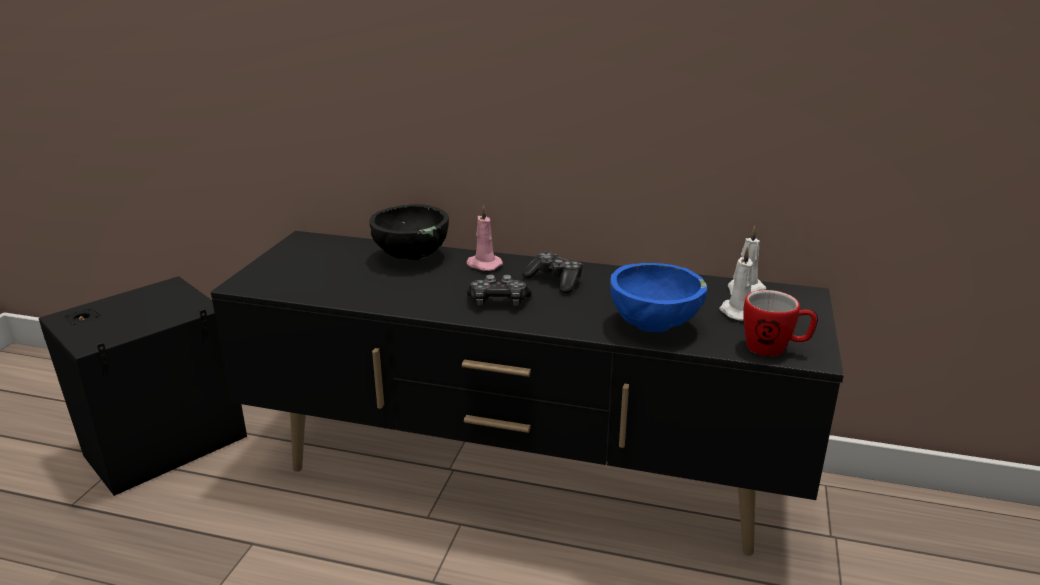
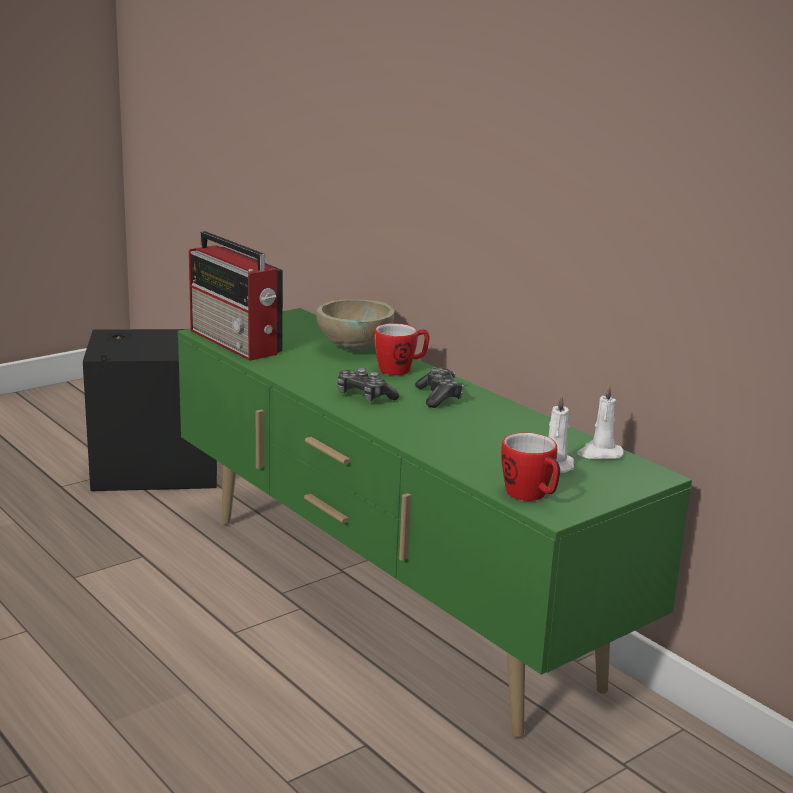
camera: 35 degrees right, 5 degrees down
black tv stand [211,231,844,556] -> green tv stand [178,308,692,738]
black bowl [369,204,449,260] -> beige bowl [316,299,394,351]
pink candle [467,205,503,271] -> mug [374,323,429,376]
blue bowl [610,263,707,332] -> none
none -> radio [189,231,283,361]

